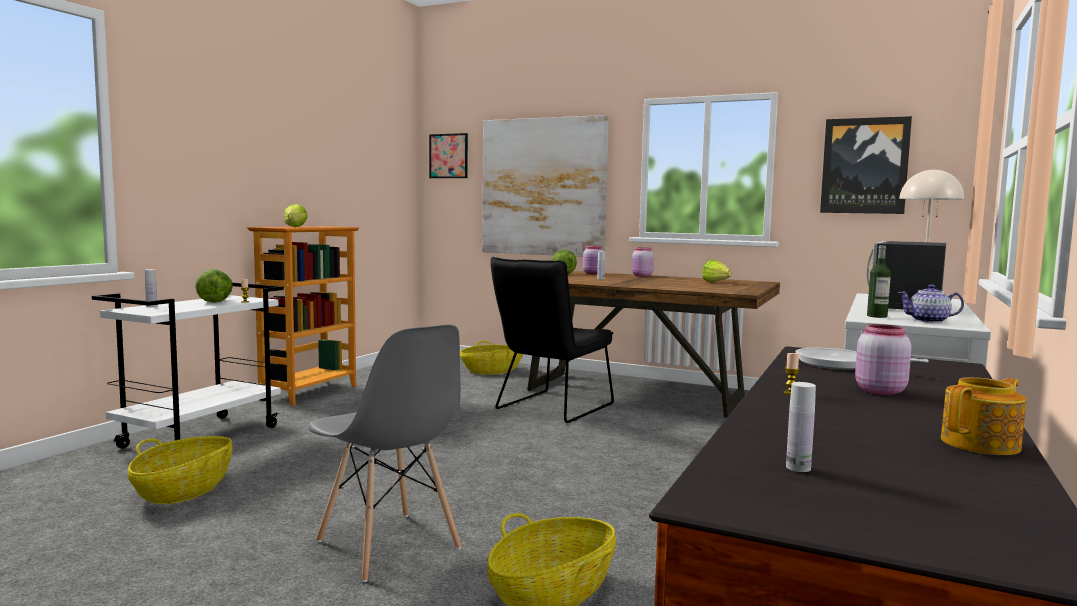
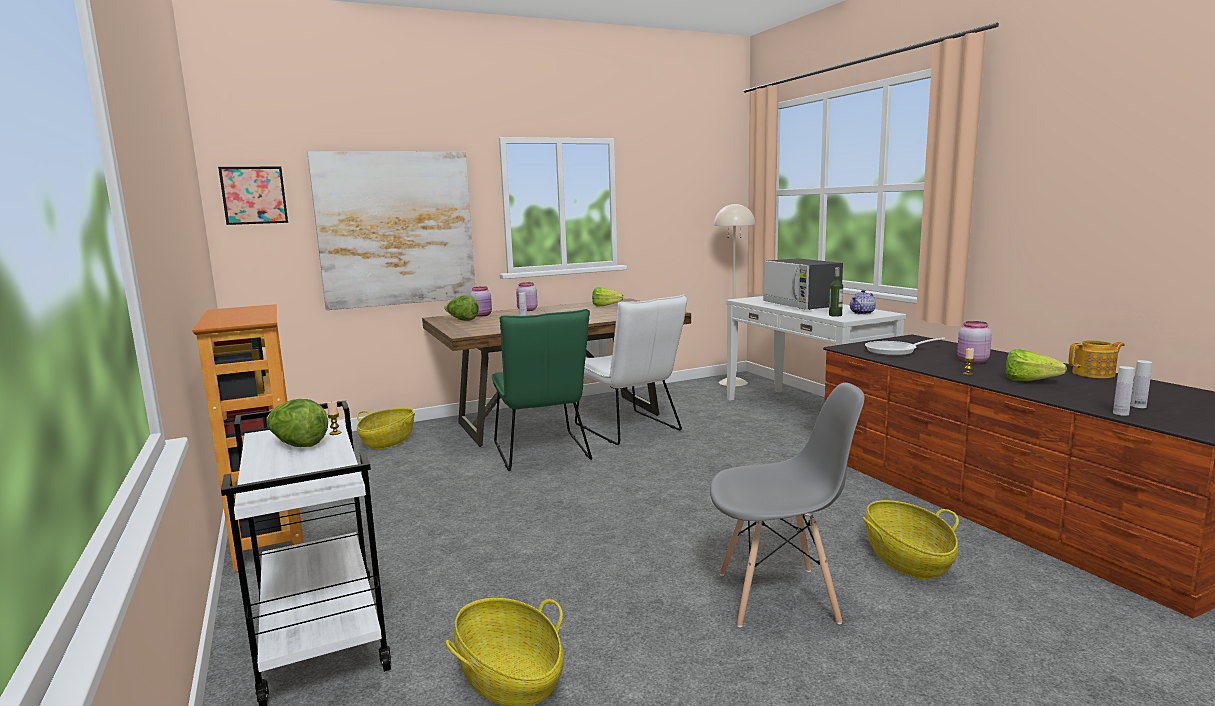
camera: 50 degrees left, 5 degrees up
white bottle [145,269,157,307] -> white bottle moved to [1113,366,1135,416]
lettuce [284,204,308,227] -> lettuce moved to [1006,349,1067,381]
black chair [490,257,614,423] -> green chair [492,309,592,471]
picture [820,116,912,214] -> none
teapot [941,377,1027,455] -> teapot turned 75 degrees clockwise [1069,340,1125,378]
none -> white chair [575,294,687,445]

